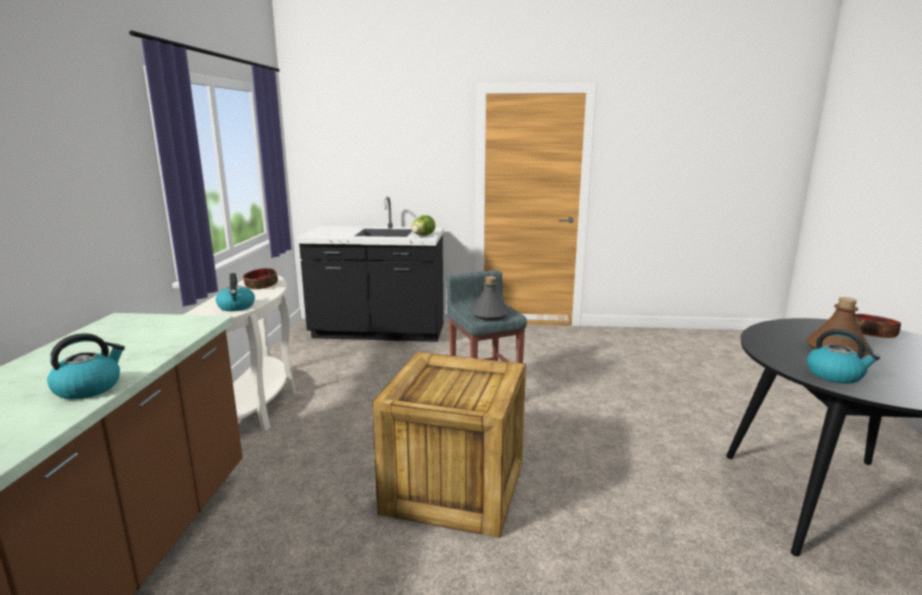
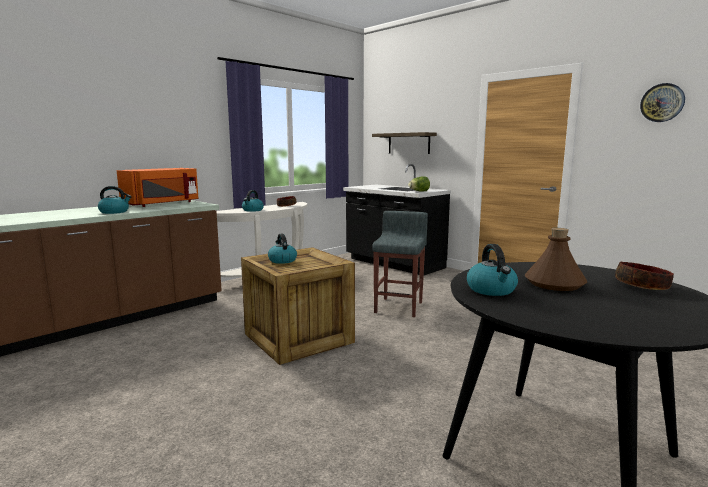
camera: 40 degrees right, 5 degrees down
grey bottle [470,276,510,320] -> none
none -> orange microwave [117,168,199,207]
none -> kettle [268,234,297,264]
none -> shelf [372,132,437,154]
none -> wall clock [640,83,685,122]

